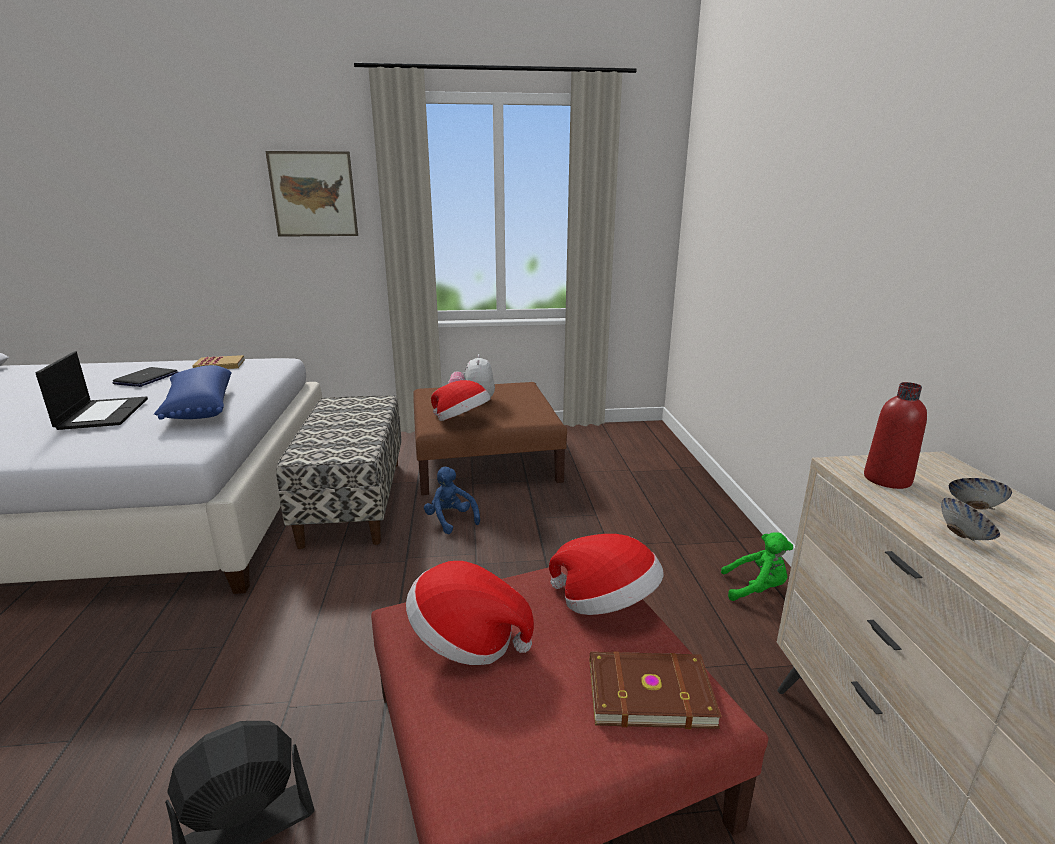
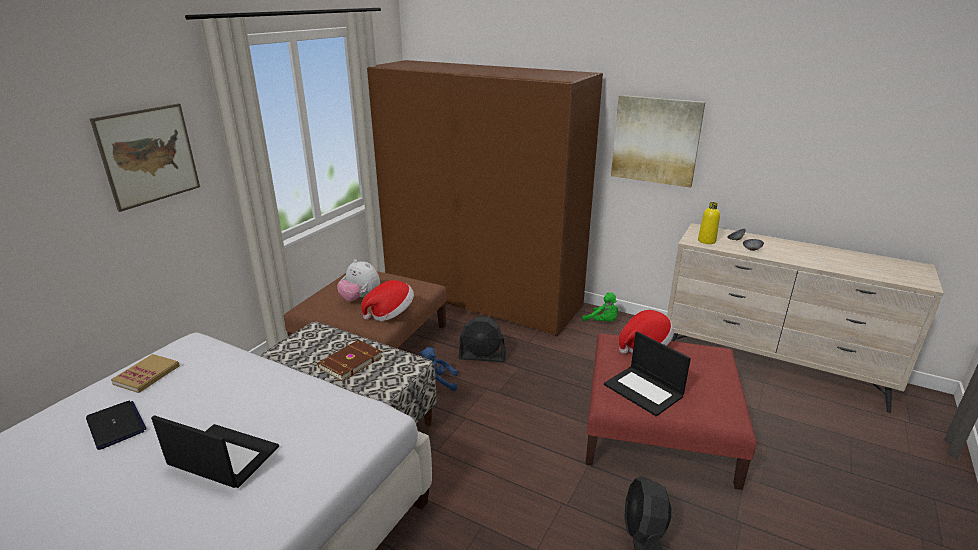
camera: 55 degrees left, 5 degrees up
blue pillow [154,365,232,420] -> none
hat [406,561,534,665] -> laptop [604,331,691,416]
brown book [590,652,721,729] -> brown book moved to [317,340,383,382]
green plush toy [721,532,793,601] -> green plush toy turned 90 degrees clockwise [582,292,618,321]
red bottle [864,382,927,489] -> yellow bottle [698,202,720,244]
none -> brown wardrobe [367,60,603,337]
none -> black fan [459,316,506,362]
none -> picture [611,95,705,188]

